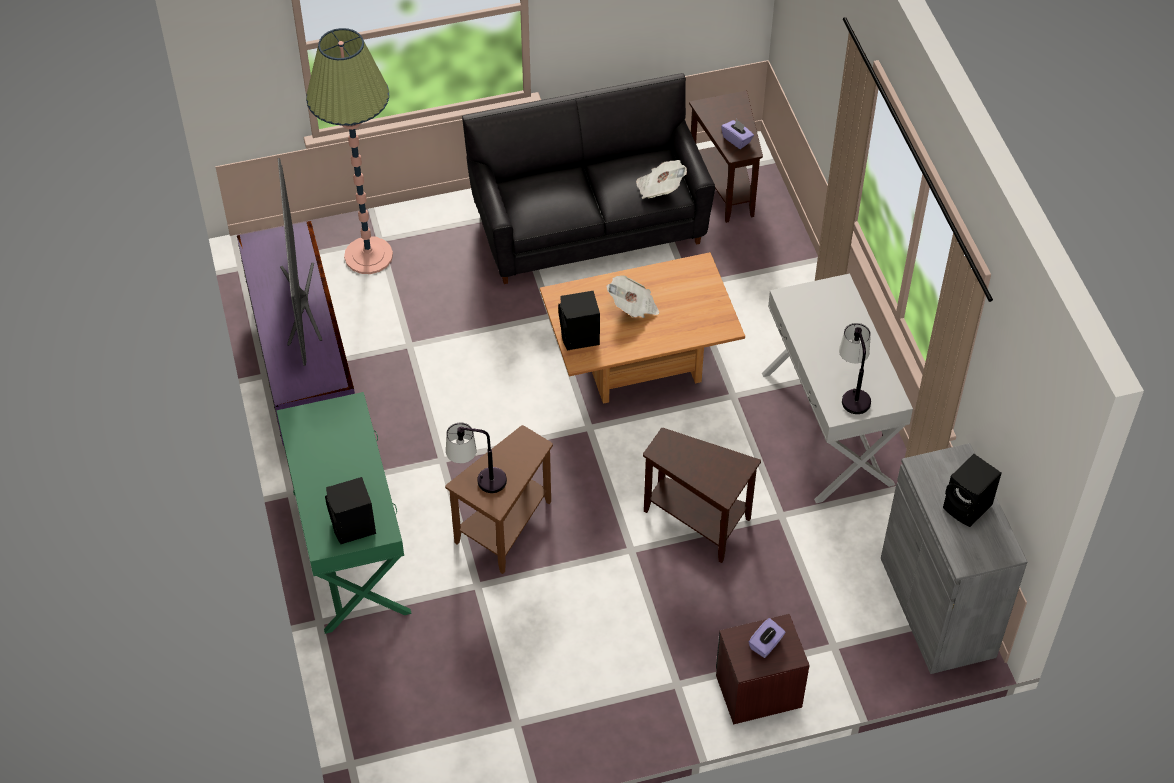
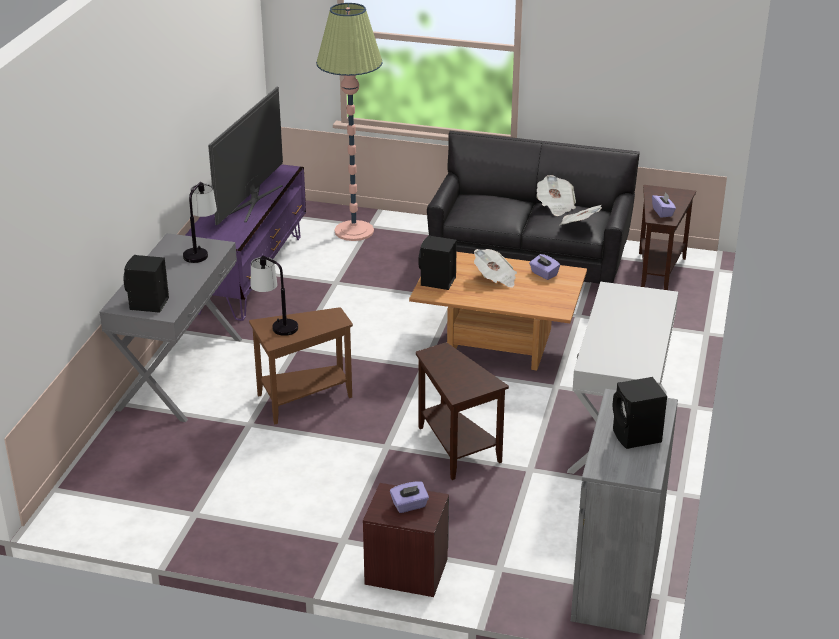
camera: 30 degrees right, 20 degrees down
green console table [277,392,412,634] -> grey console table [99,233,242,422]
table lamp [839,323,871,414] -> table lamp moved to [183,182,217,263]
none -> purple tissue box [529,254,560,280]
none -> newspaper [536,175,576,216]

